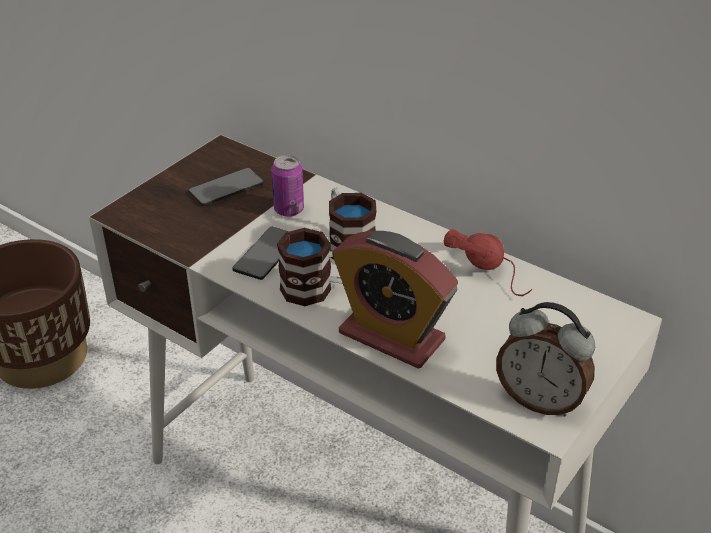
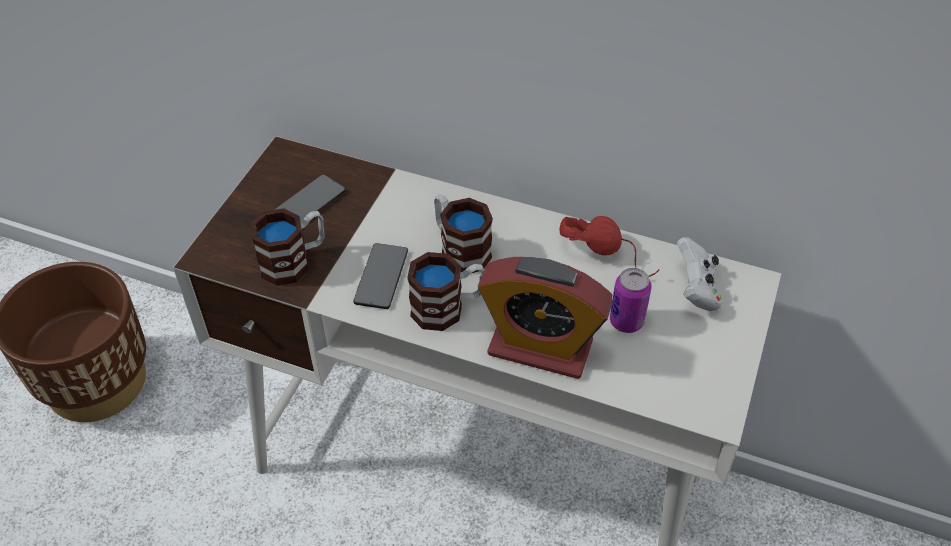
camera: 15 degrees left, 10 degrees up
can [271,155,304,217] -> can moved to [610,268,652,333]
alarm clock [496,302,595,416] -> none
none -> mug [250,208,325,286]
none -> white game controller [677,237,722,311]

